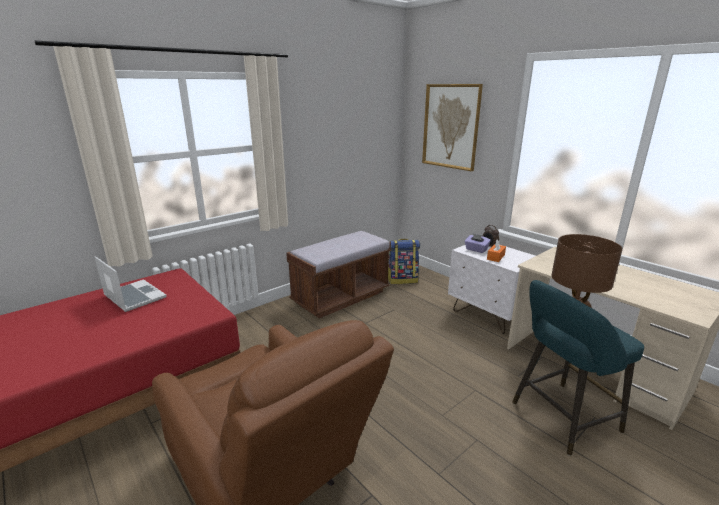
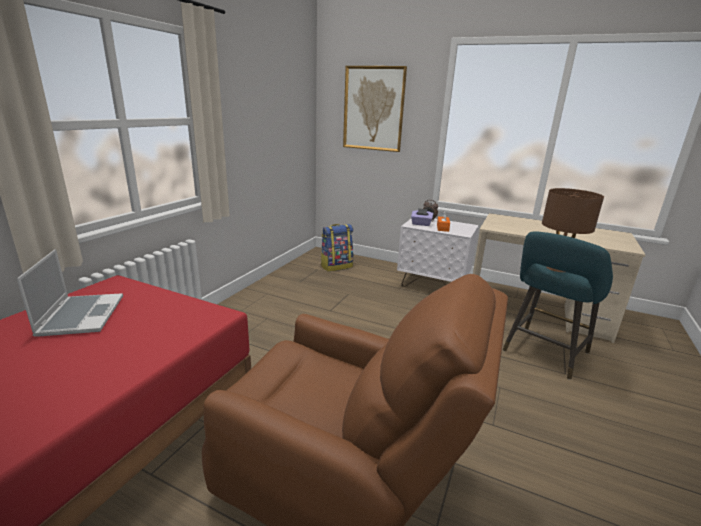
camera: 25 degrees left, 0 degrees up
laptop [95,256,167,312] -> laptop turned 60 degrees clockwise [17,249,123,337]
brown bench [286,231,391,318] -> none

